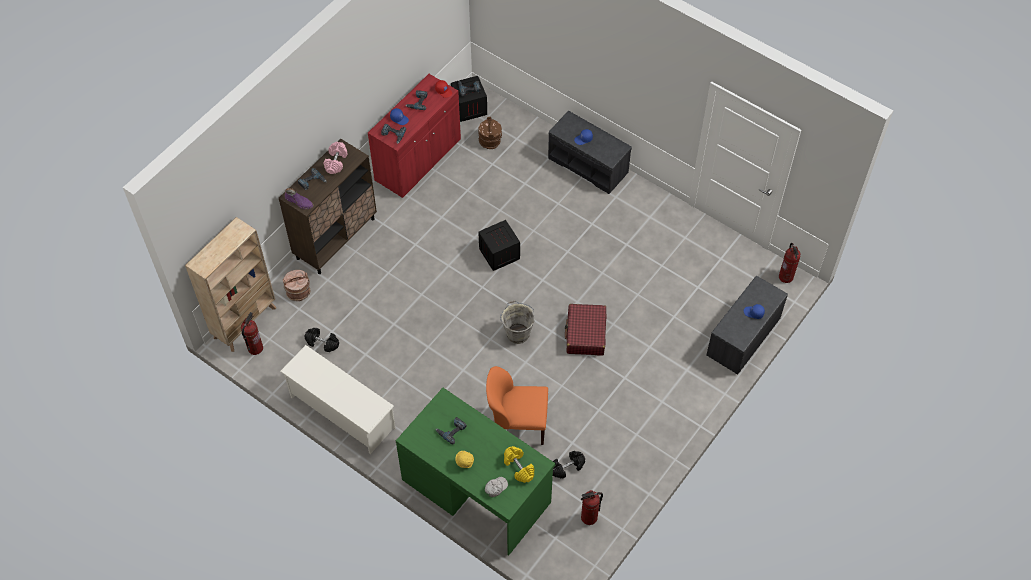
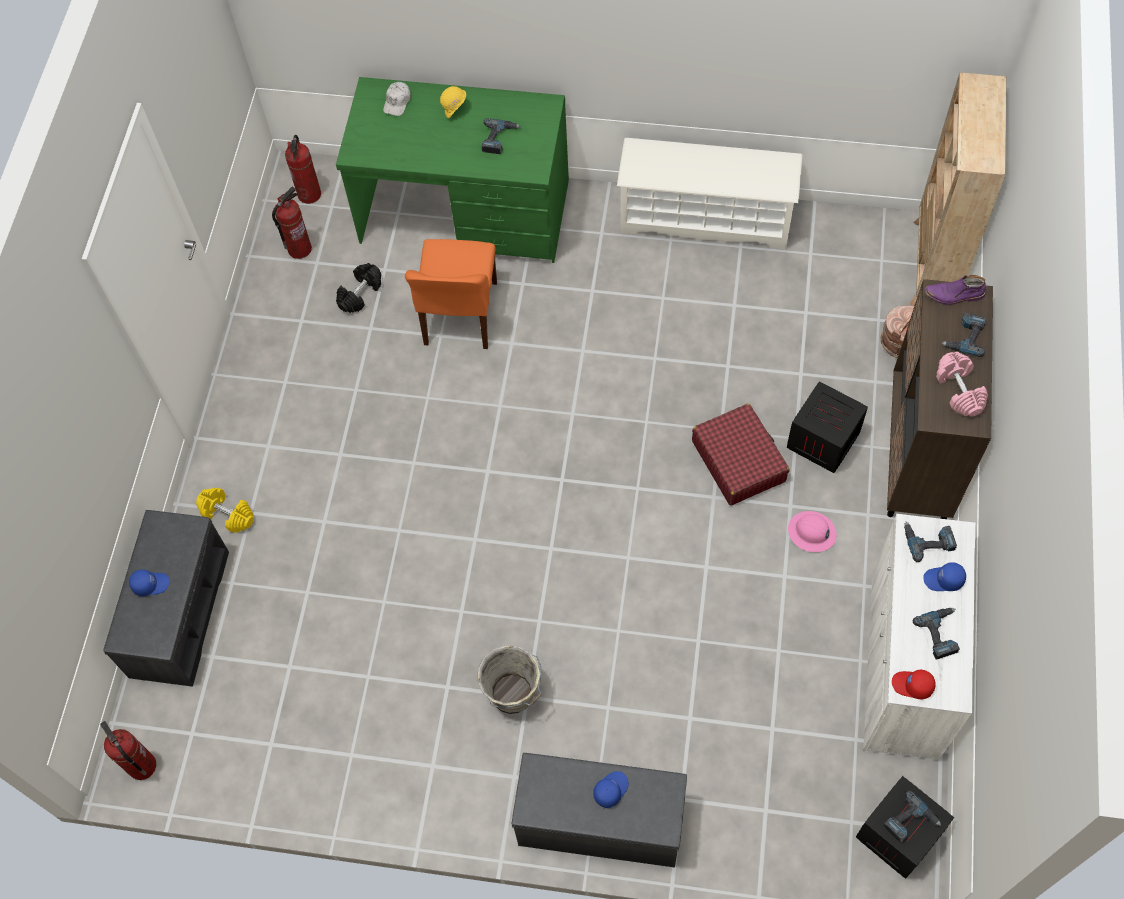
camera: 155 degrees right, 5 degrees up
fire extinguisher [241,312,263,355] -> fire extinguisher moved to [285,135,321,204]
black dumbbell [305,328,339,352] -> none
red cabinet [368,74,461,198] -> white cabinet [863,514,975,760]
brown bucket [478,117,502,149] -> none
crate [479,220,520,271] -> crate moved to [787,382,868,473]
orange chair [486,366,548,445] -> orange chair turned 120 degrees clockwise [405,239,497,349]
grey bucket [500,301,535,344] -> grey bucket moved to [478,645,541,714]
yellow dumbbell [504,446,534,483] -> yellow dumbbell moved to [196,488,254,533]
red suitcase [565,304,607,356] -> red suitcase moved to [692,404,789,506]
none -> pink hard hat [788,511,837,552]

